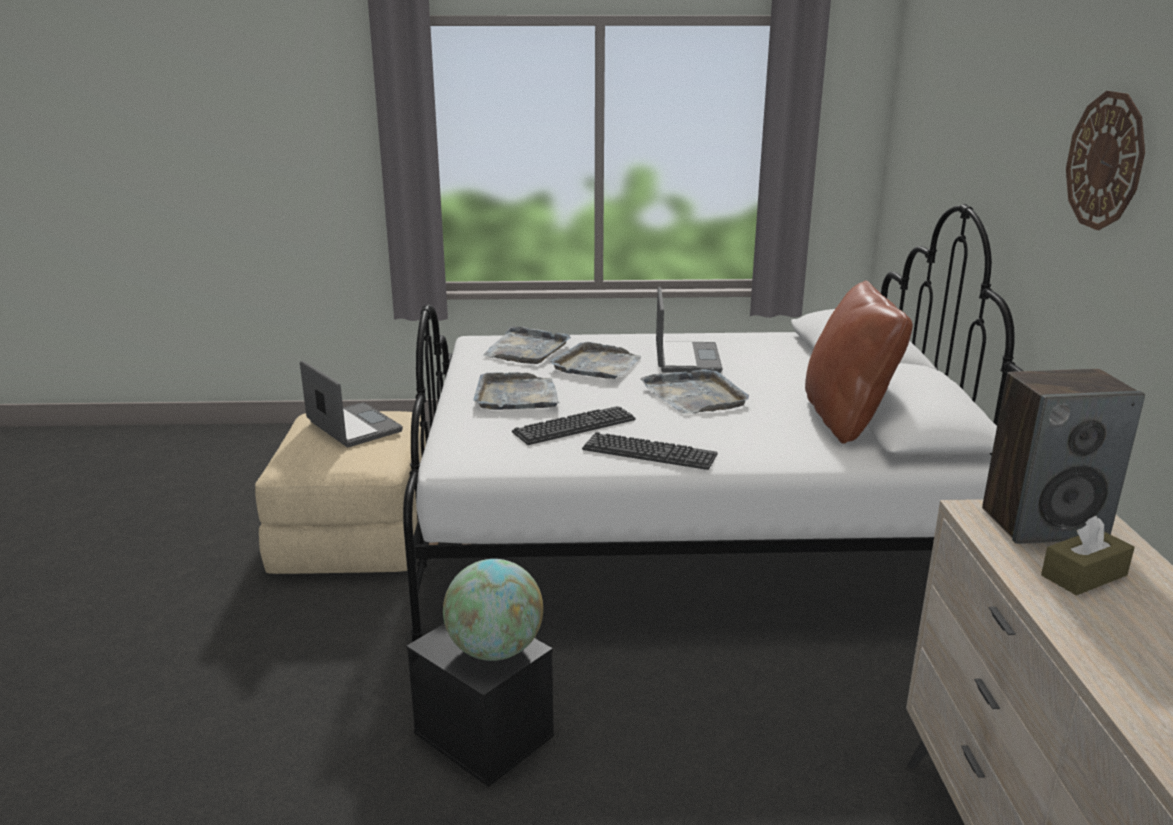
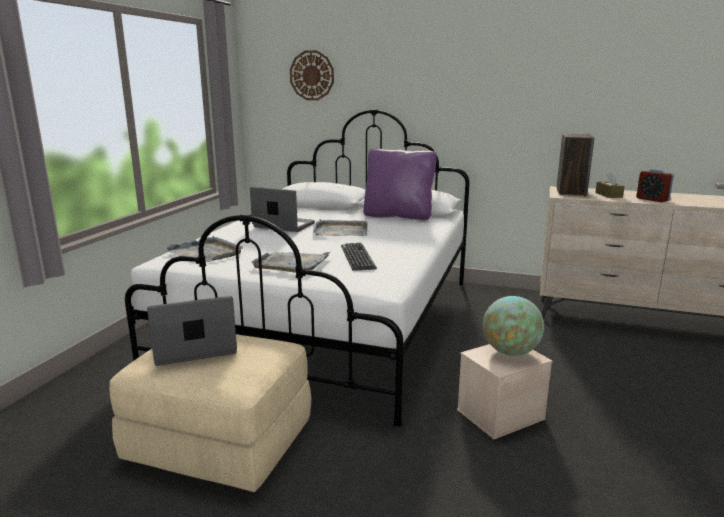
camera: 70 degrees left, 5 degrees down
black storage box [406,624,554,787] -> beige storage box [457,344,552,439]
grey tray [550,342,642,379] -> none
keyboard [582,432,718,470] -> none
brown pillow [805,280,913,444] -> purple pillow [363,148,436,220]
wall clock [1066,91,1145,230] -> wall clock moved to [290,50,334,100]
none -> alarm clock [636,169,674,202]

